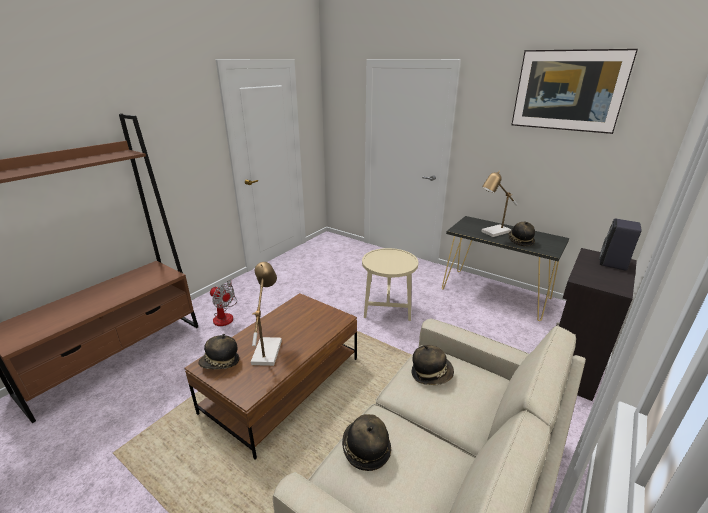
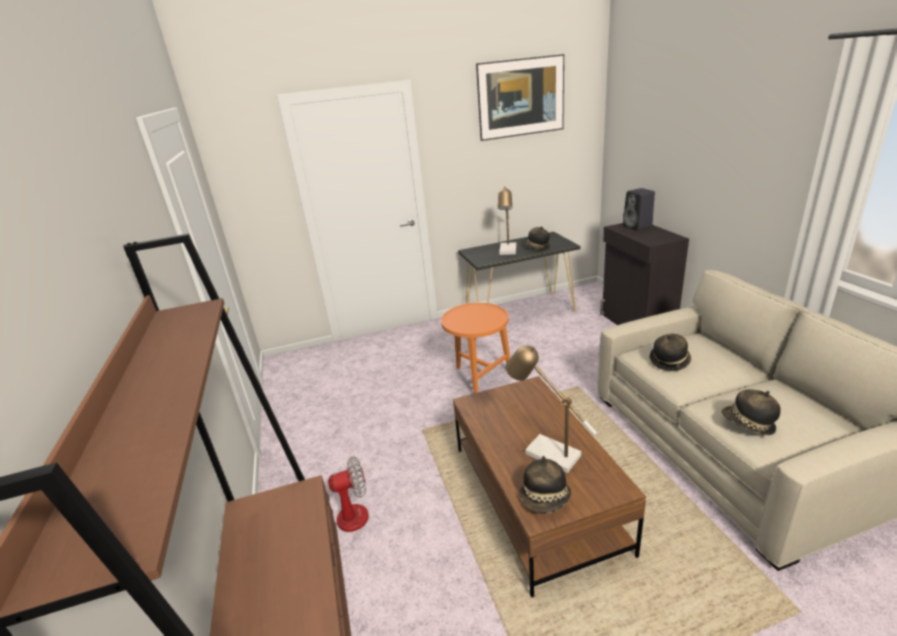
camera: 50 degrees left, 0 degrees up
beige side table [362,248,418,321] -> orange side table [441,303,510,393]

